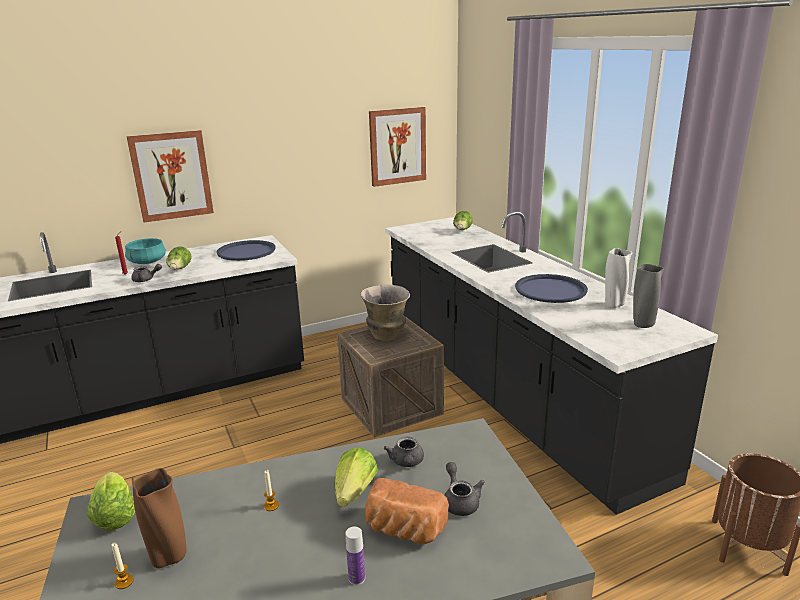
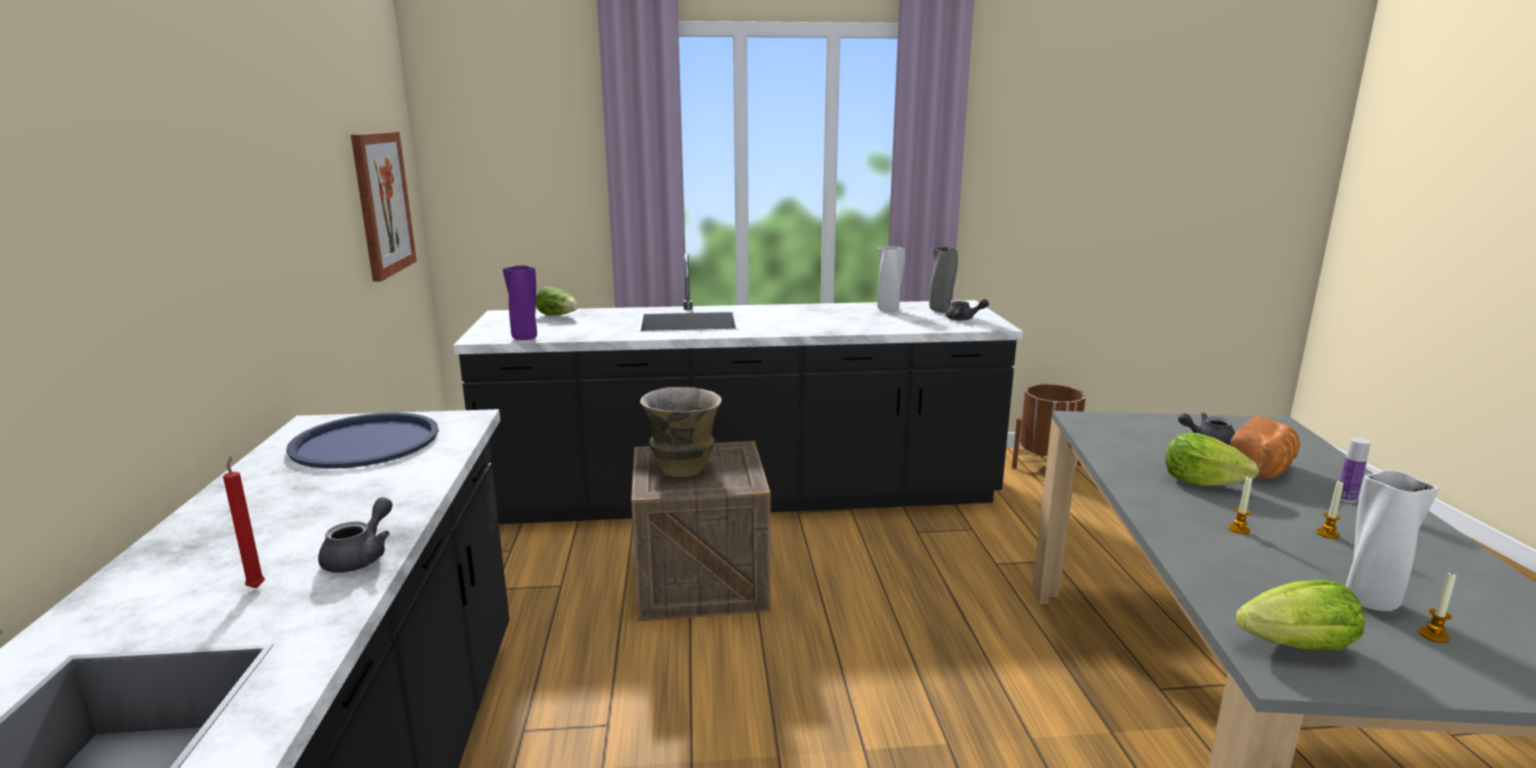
camera: 70 degrees left, 5 degrees down
turquoise cooking pot [125,238,166,264] -> none
picture [126,130,214,222] -> none
brown vase [133,468,187,568] -> white vase [1346,470,1439,611]
lettuce [166,247,192,270] -> none
grey teapot [384,437,424,467] -> grey teapot moved to [946,299,989,321]
blue tray [515,274,588,303] -> none
none -> purple vase [503,265,537,340]
none -> candle [1316,481,1343,539]

